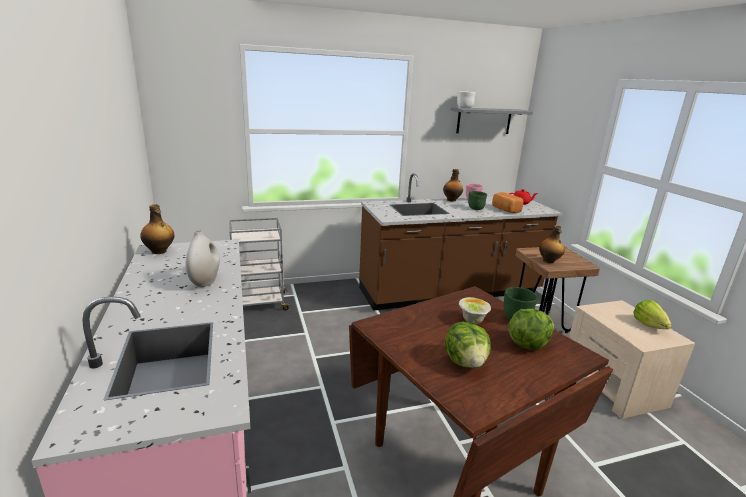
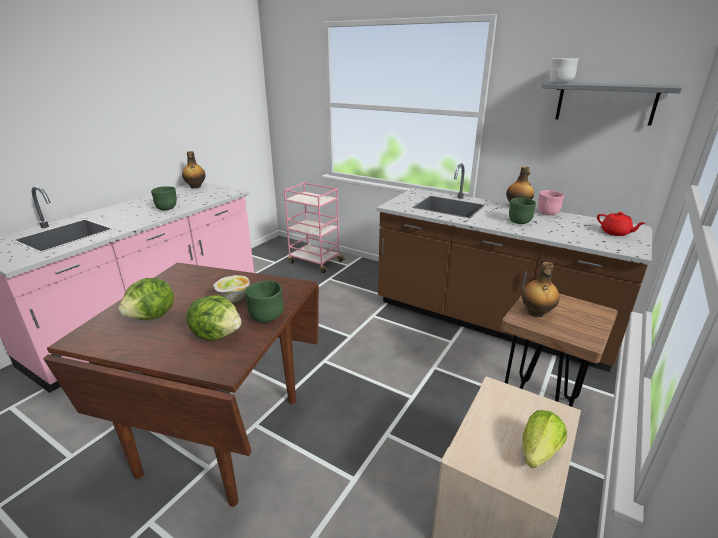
camera: 50 degrees right, 5 degrees up
white vase [186,230,220,287] -> green bowl [151,186,177,210]
grey cart [229,218,291,310] -> pink cart [284,183,345,273]
bread [492,192,523,213] -> none

